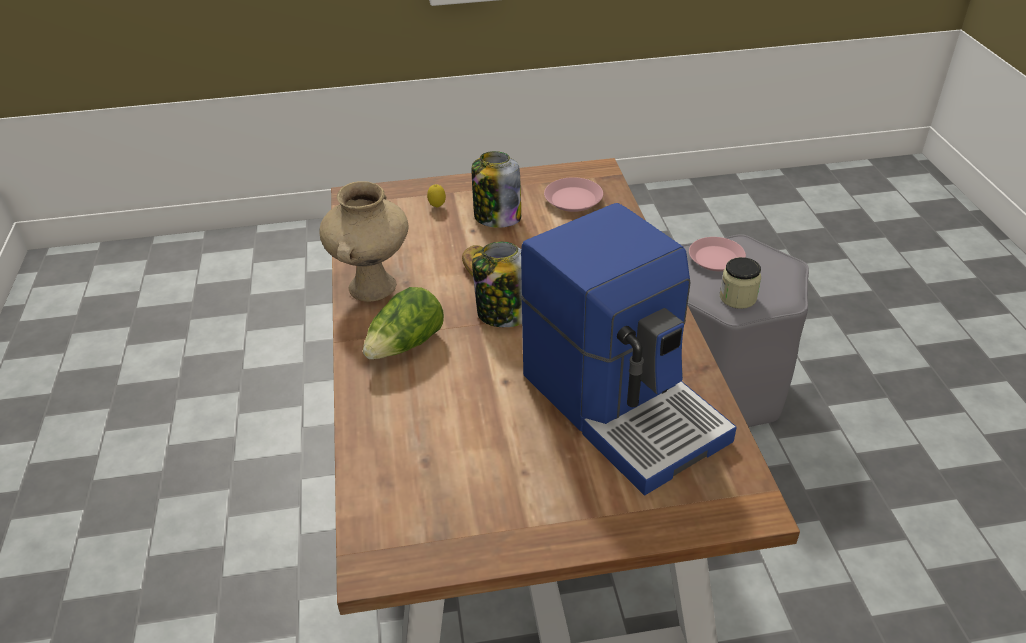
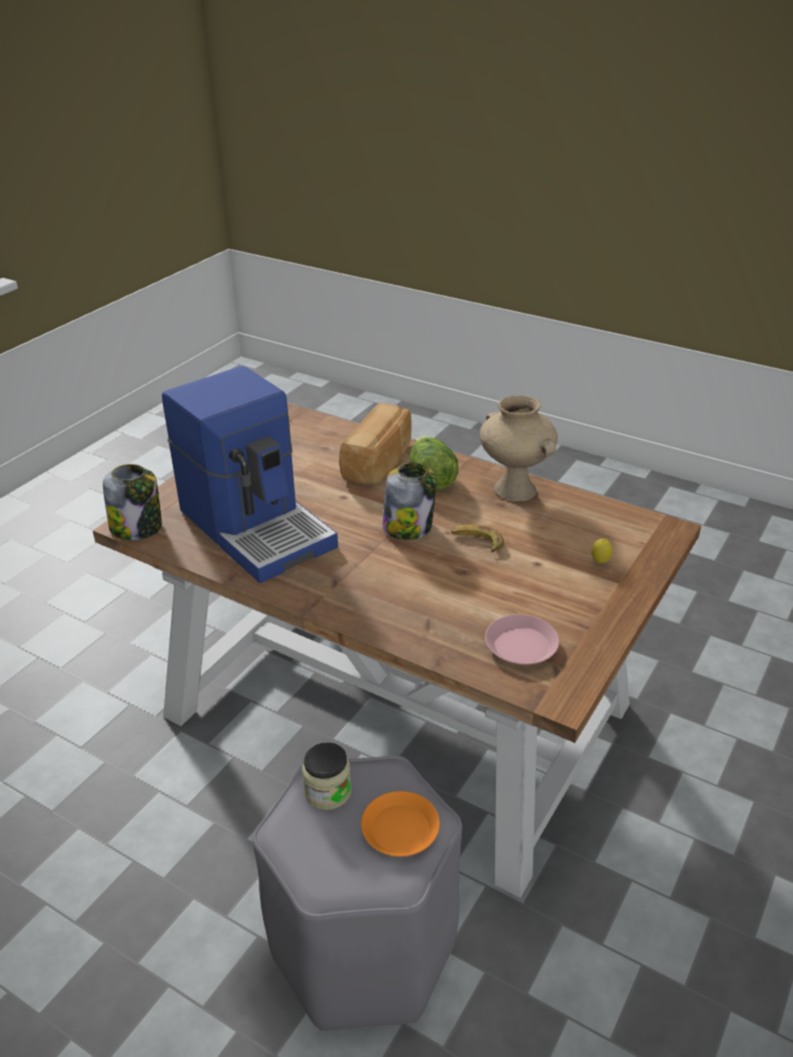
camera: 130 degrees right, 5 degrees down
jar [472,151,521,228] -> jar moved to [103,464,162,540]
coffee machine [520,203,737,495] -> coffee machine turned 135 degrees counterclockwise [162,366,338,583]
pink plate [689,237,746,271] -> orange plate [361,791,440,857]
none -> bread [339,403,412,485]

